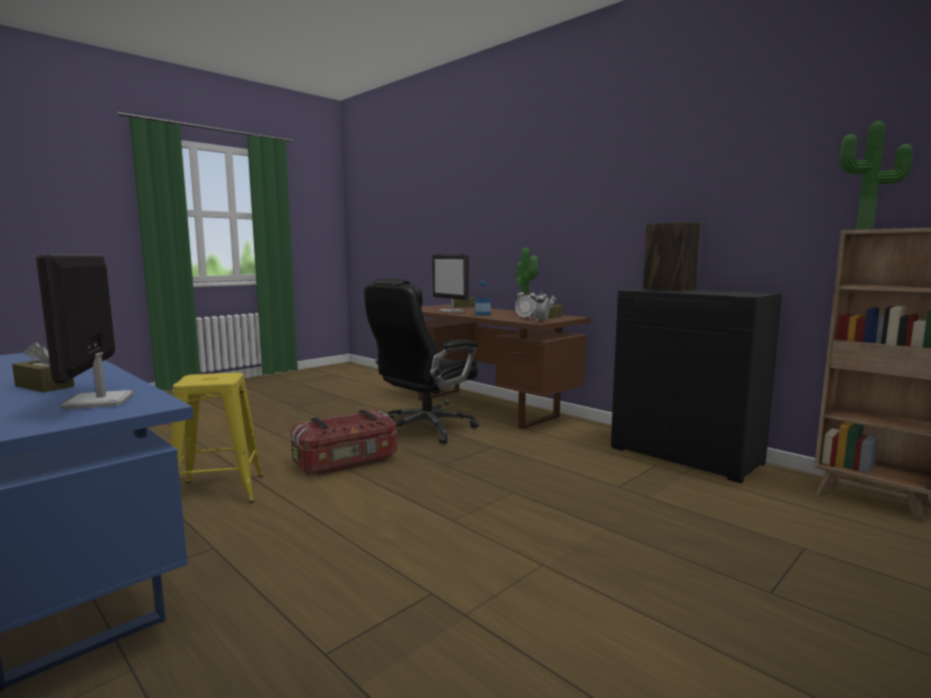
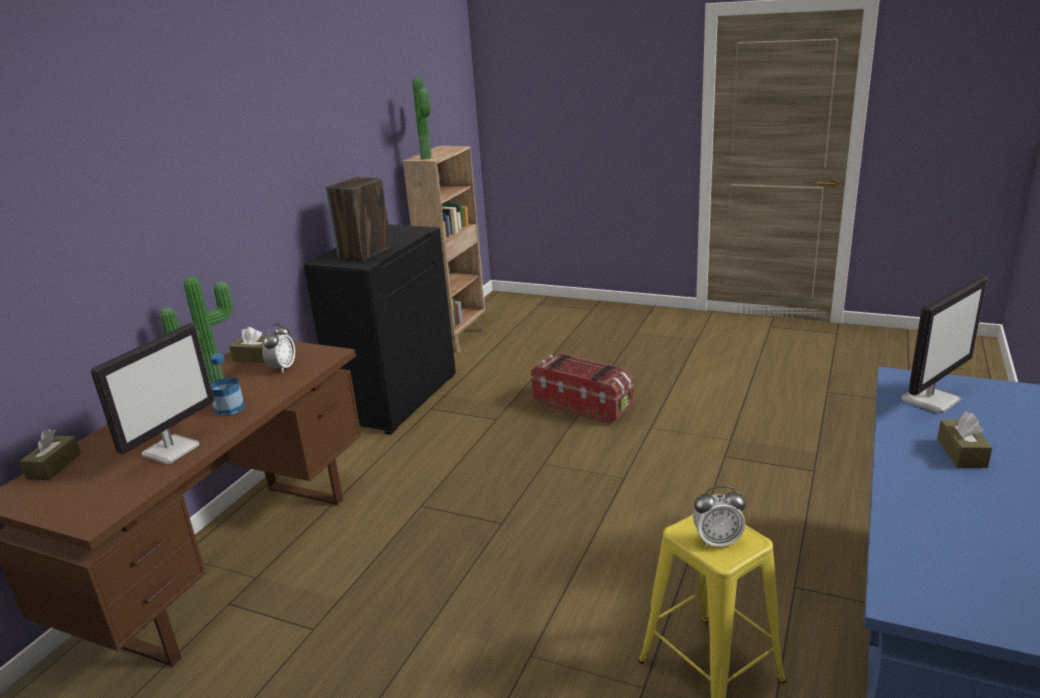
camera: 110 degrees left, 15 degrees up
storage box [291,410,397,476] -> storage box moved to [531,354,633,425]
black office chair [364,278,479,444] -> none
alarm clock [534,289,550,322] -> alarm clock moved to [693,486,746,548]

